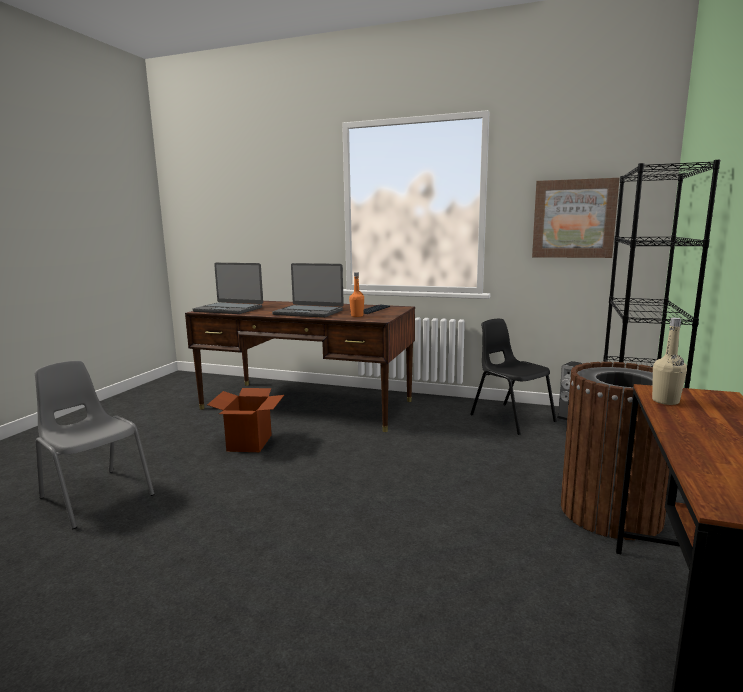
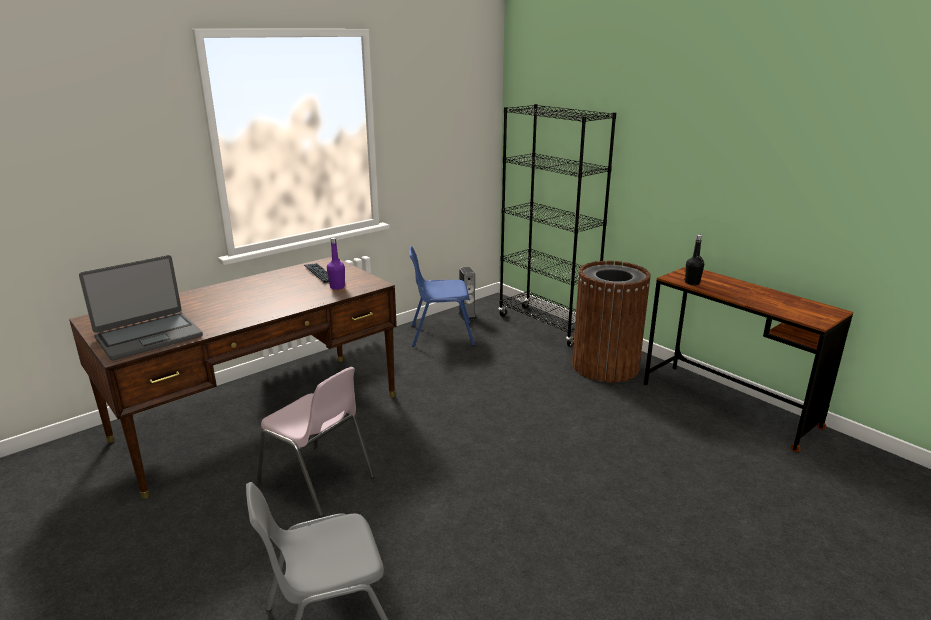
camera: 60 degrees left, 10 degrees up
cardboard box [207,388,284,452] -> pink chair [257,367,374,517]
laptop [272,263,344,318] -> none
orange bottle [349,272,364,317] -> purple bottle [327,237,345,290]
black chair [470,319,557,435] -> blue chair [409,246,475,347]
picture [532,178,620,258] -> none
beige bottle [652,318,687,405] -> black bottle [685,234,704,286]

